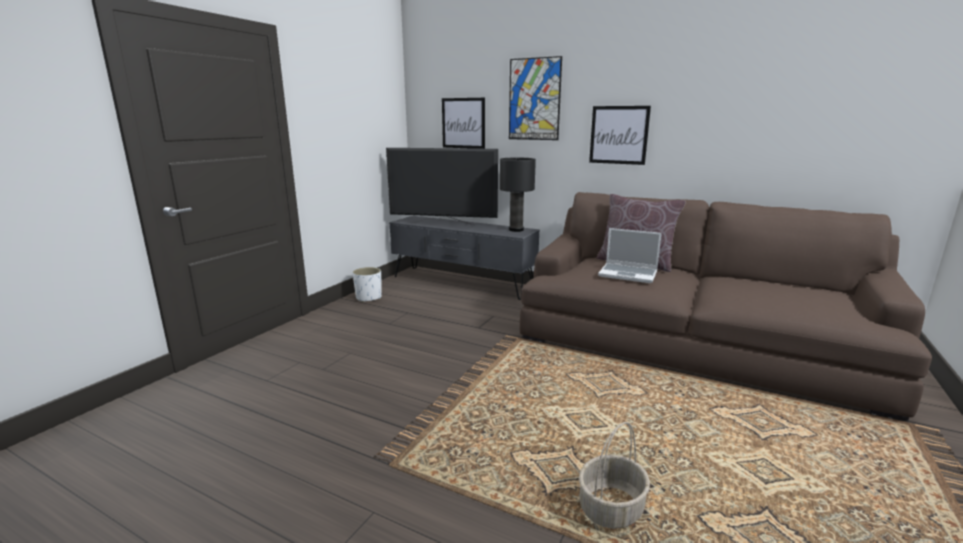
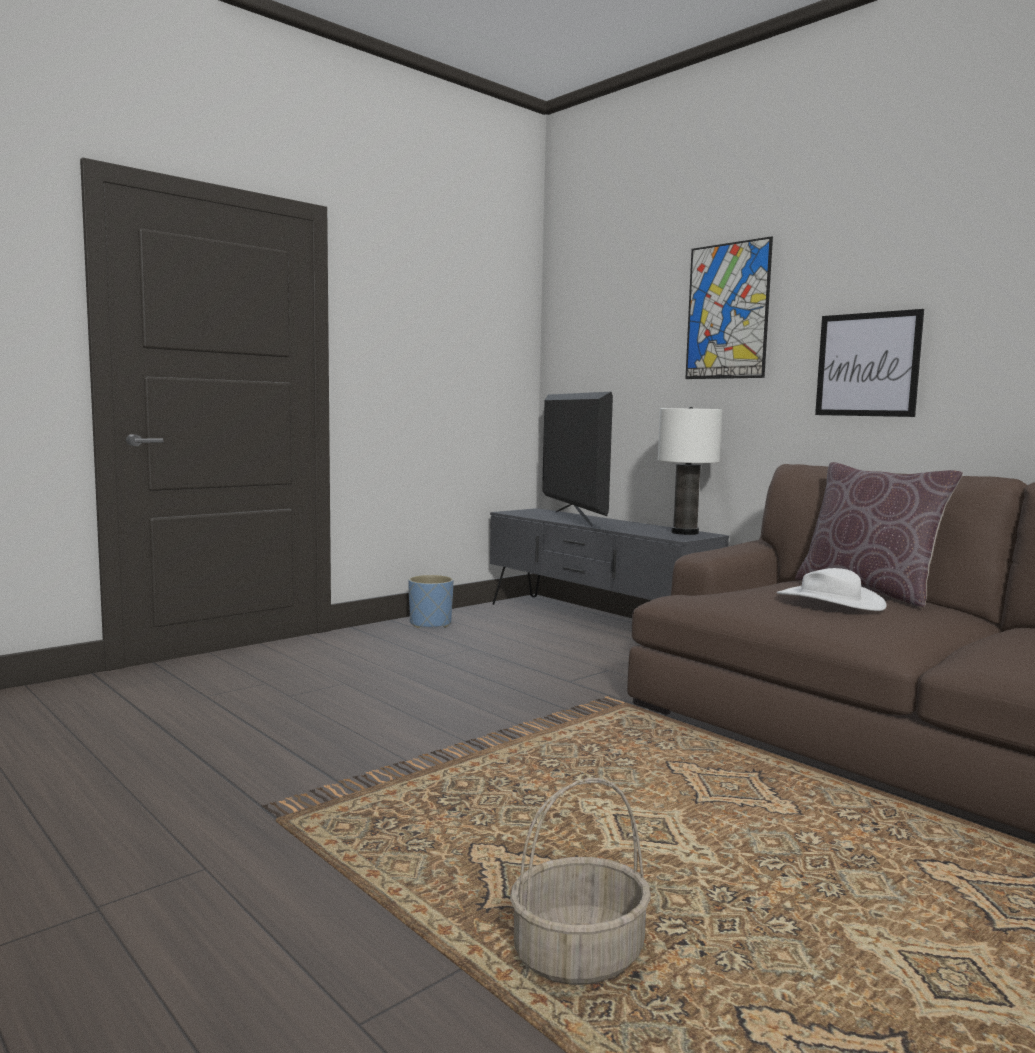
camera: 20 degrees right, 10 degrees down
white planter [353,267,382,302] -> blue planter [408,575,454,628]
television [386,148,498,226] -> television turned 135 degrees counterclockwise [542,392,613,527]
picture [442,98,485,149] -> none
black table lamp [500,157,536,232] -> white table lamp [658,407,722,535]
laptop [598,228,662,283] -> white hat [777,568,886,611]

